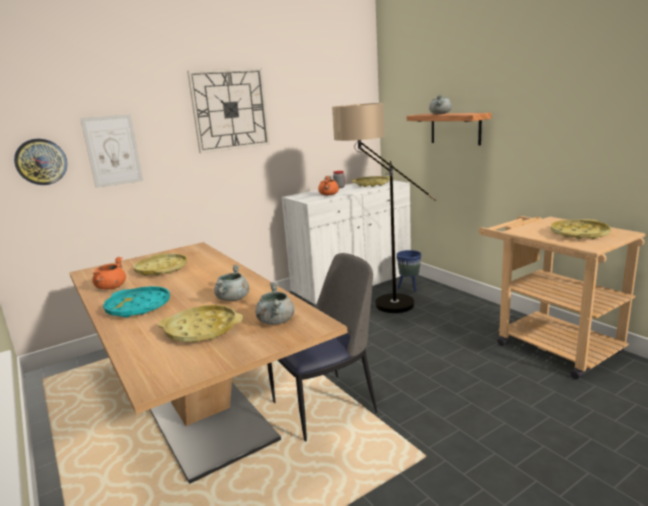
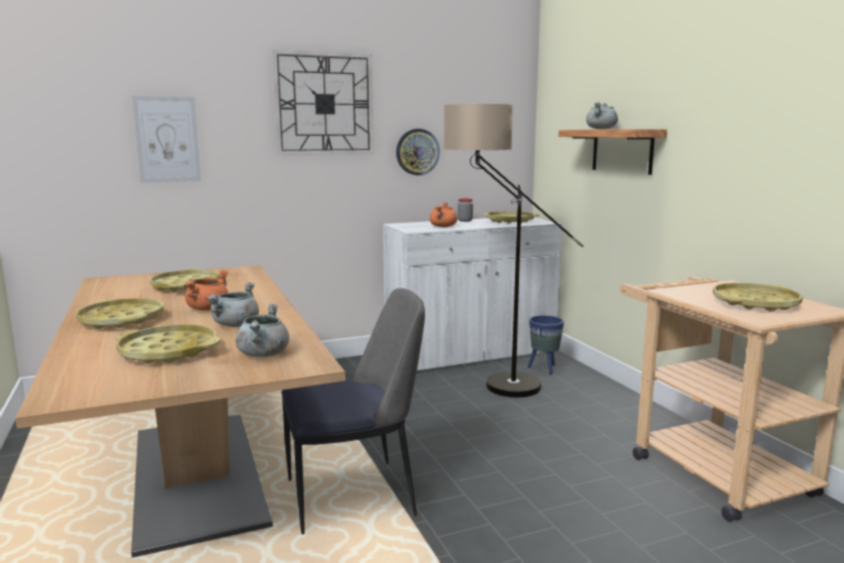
camera: 10 degrees right, 5 degrees down
wall clock [14,138,67,185] -> wall clock moved to [396,129,440,175]
orange cooking pot [92,257,126,289] -> orange cooking pot moved to [185,270,229,311]
turquoise tray [103,286,170,318] -> yellow tray [76,298,164,329]

